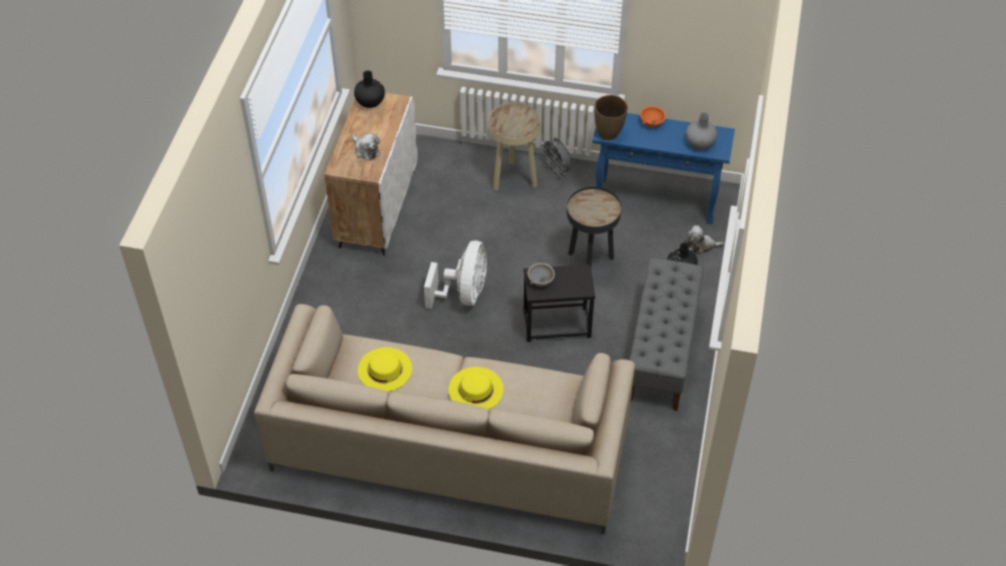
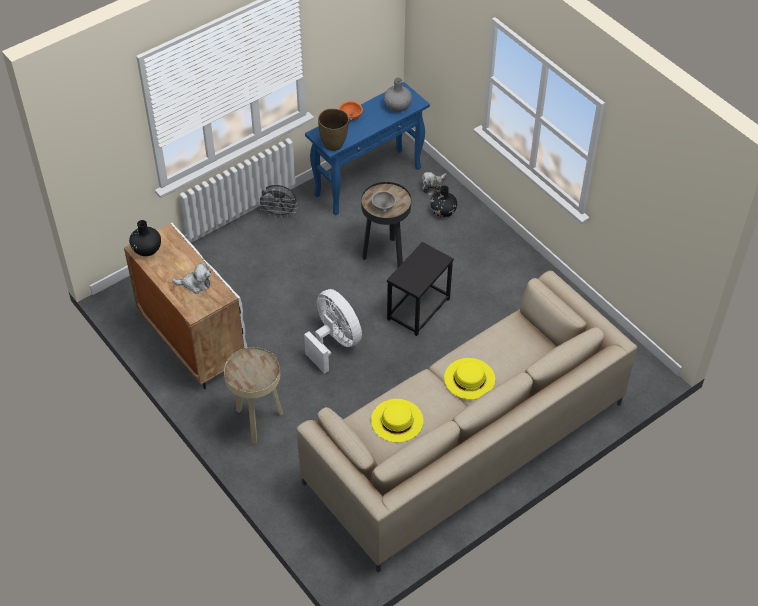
camera: 50 degrees left, 0 degrees up
beige side table [489,102,540,191] -> beige side table moved to [224,347,283,444]
grey bowl [528,263,555,286] -> grey bowl moved to [371,191,396,211]
grey bench [629,258,704,411] -> none

